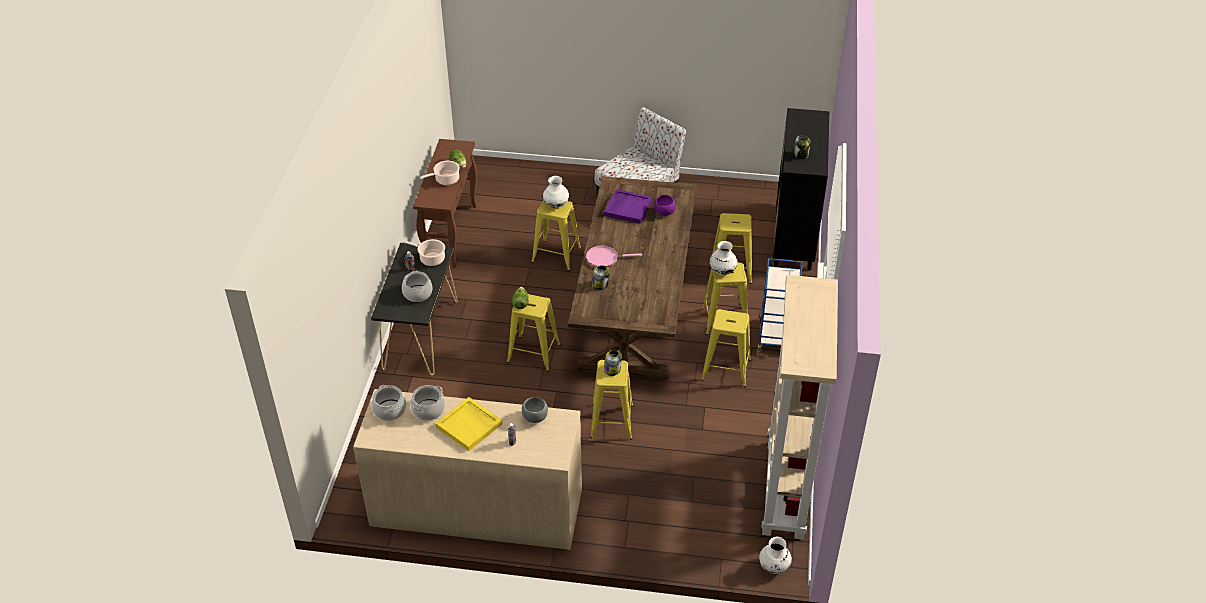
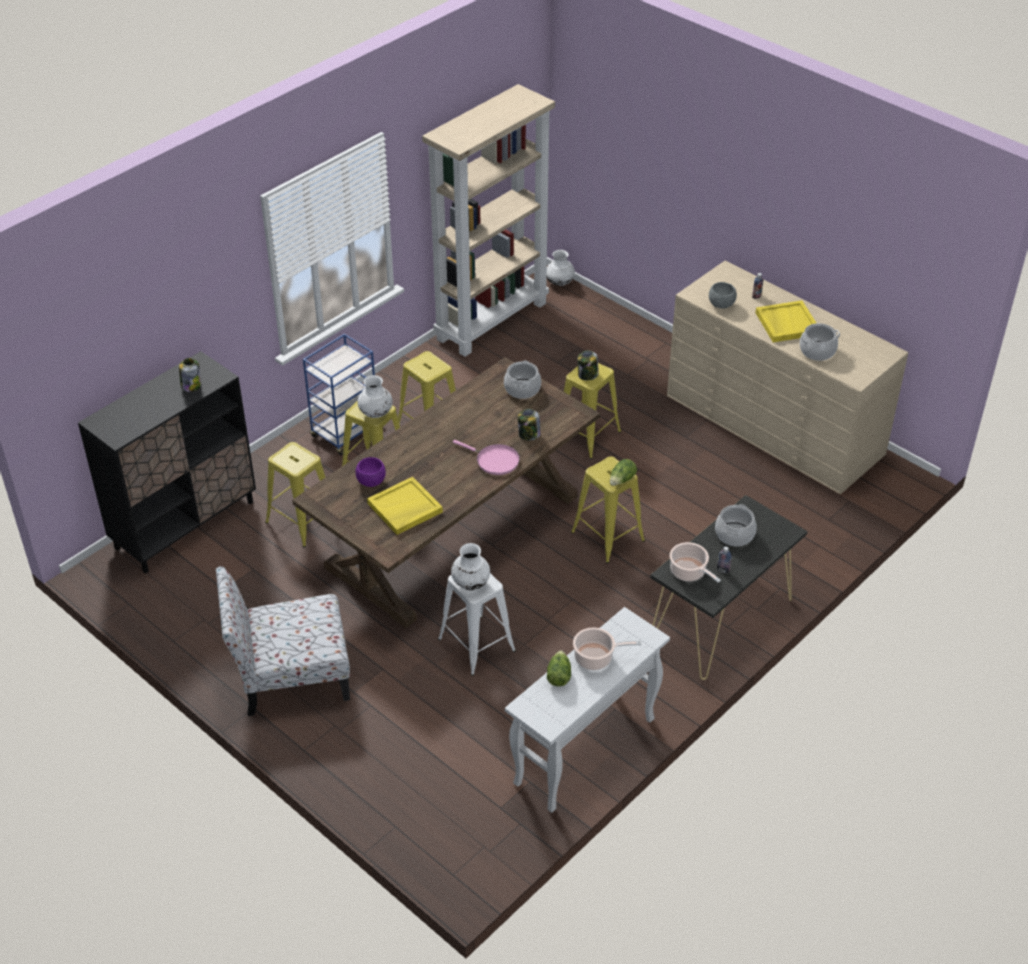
camera: 145 degrees left, 0 degrees up
cooking pot [371,385,407,421] -> cooking pot moved to [504,361,541,399]
brown console table [413,139,477,267] -> white console table [505,607,670,813]
yellow stool [531,199,581,271] -> white stool [438,573,516,676]
purple tray [604,189,652,224] -> yellow tray [367,477,443,535]

